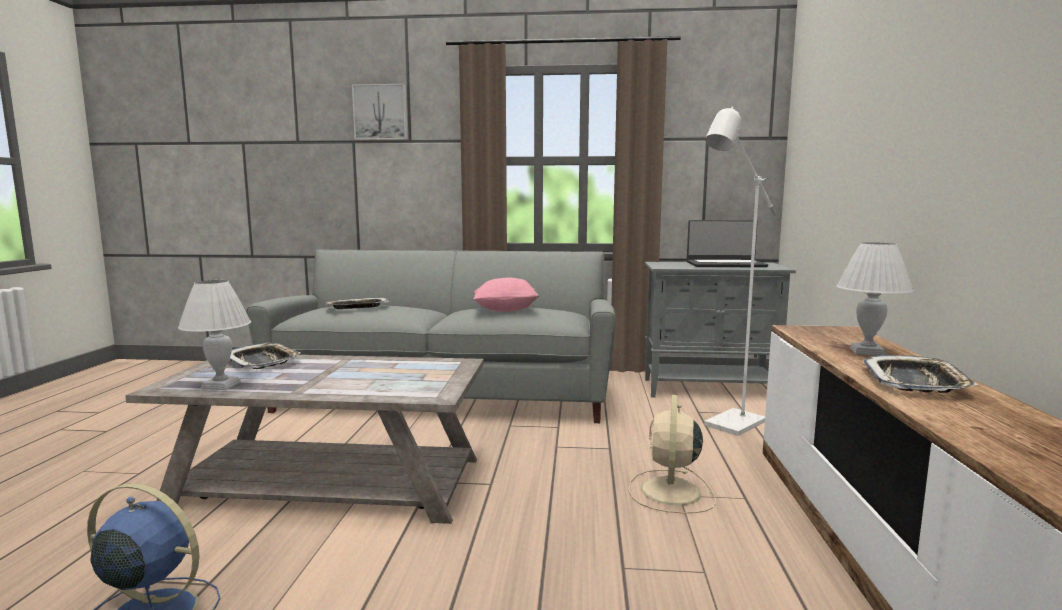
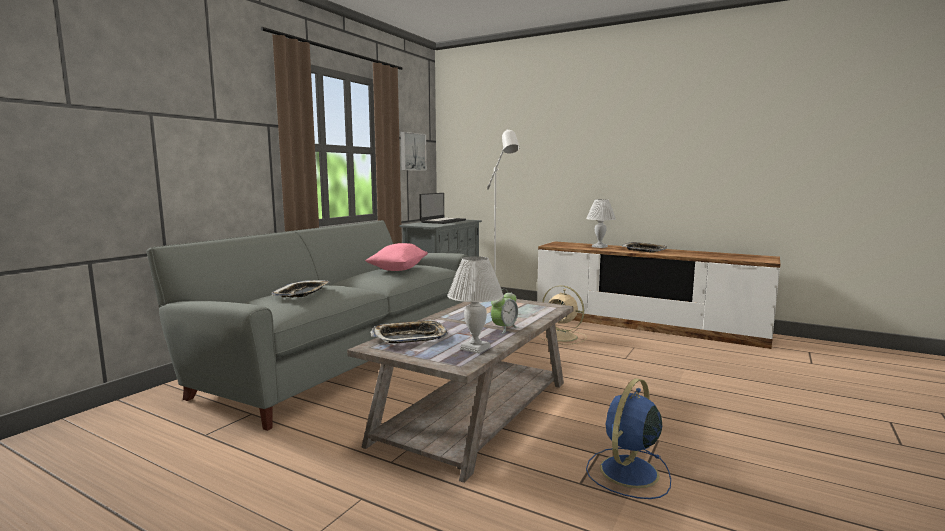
camera: 65 degrees left, 0 degrees up
picture [352,84,408,140] -> picture moved to [401,132,427,171]
none -> alarm clock [491,289,518,333]

